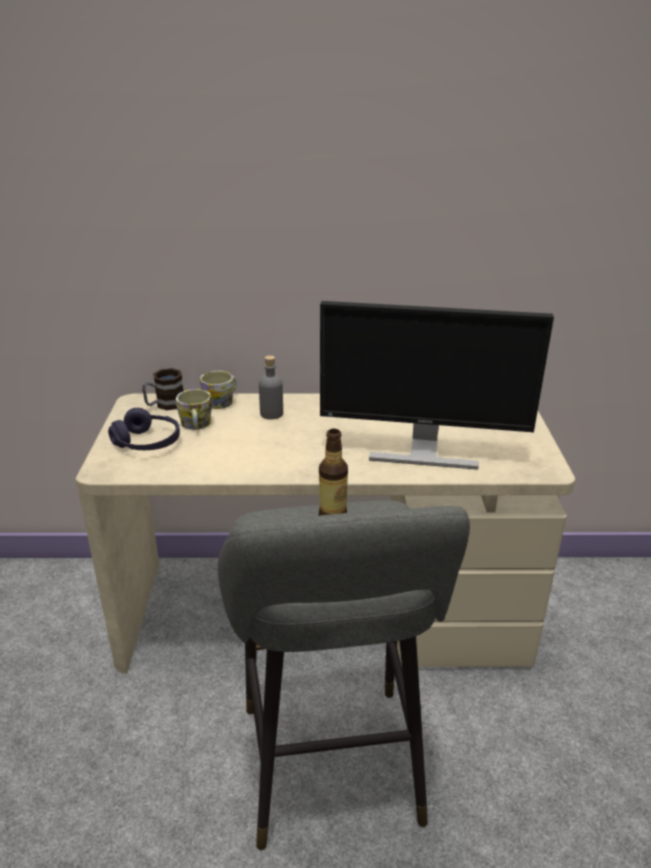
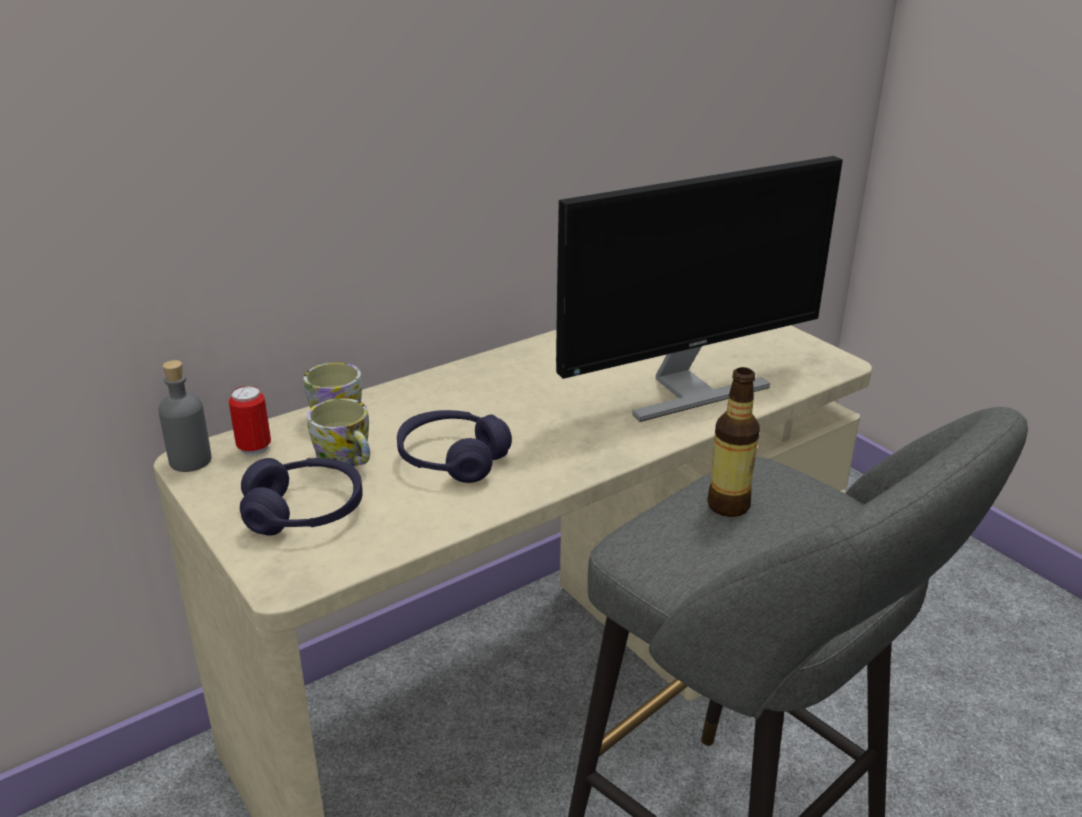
camera: 35 degrees left, 0 degrees up
mug [142,368,183,410] -> can [229,386,271,456]
grey bottle [259,355,283,420] -> grey bottle moved to [158,360,212,472]
none -> purple headphones [397,410,512,483]

